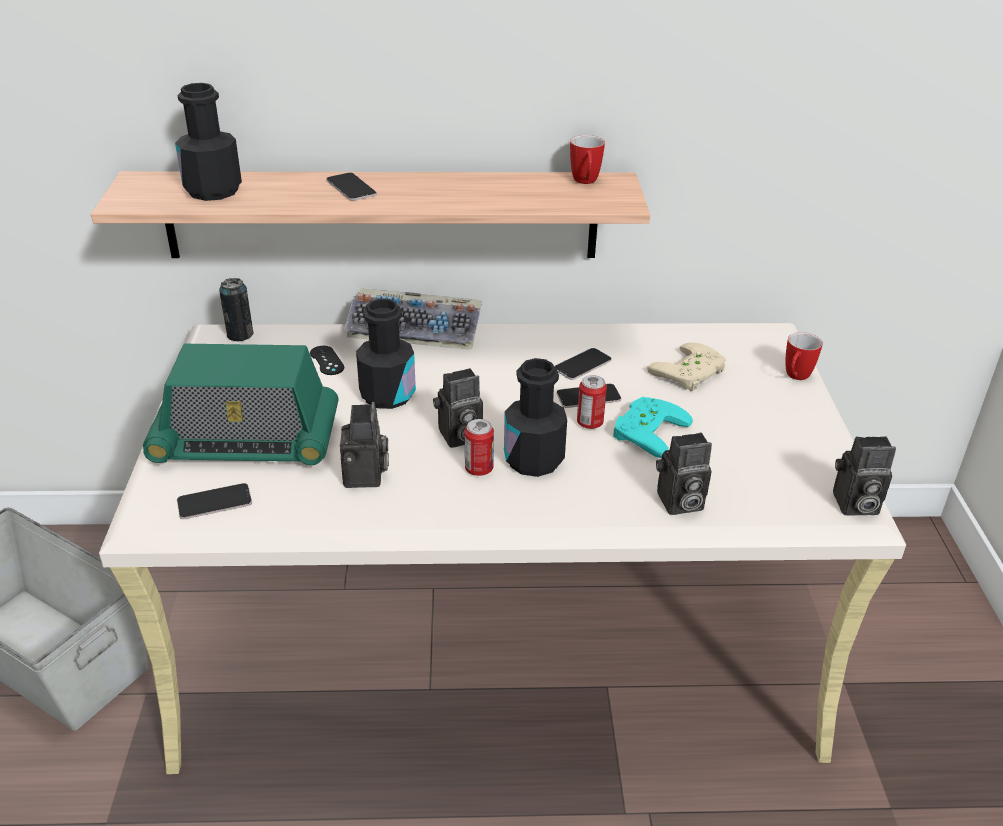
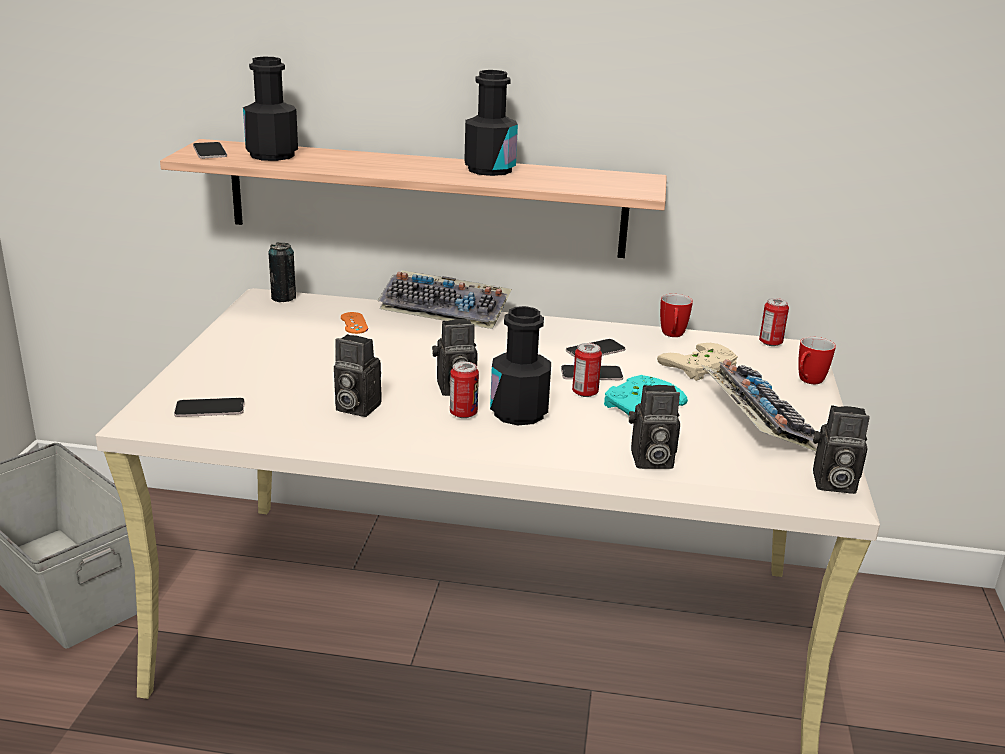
camera: 10 degrees right, 10 degrees down
radio [143,344,338,465] -> none
black game controller [310,346,344,375] -> orange game controller [341,312,368,334]
phone [326,172,377,201] -> phone moved to [193,142,227,159]
camera [340,402,389,488] -> camera turned 105 degrees clockwise [334,334,382,417]
black bottle [356,299,416,409] -> black bottle moved to [464,70,518,176]
mug [570,135,605,184] -> mug moved to [660,294,693,337]
none -> keyboard [702,359,817,451]
none -> can [759,298,789,346]

